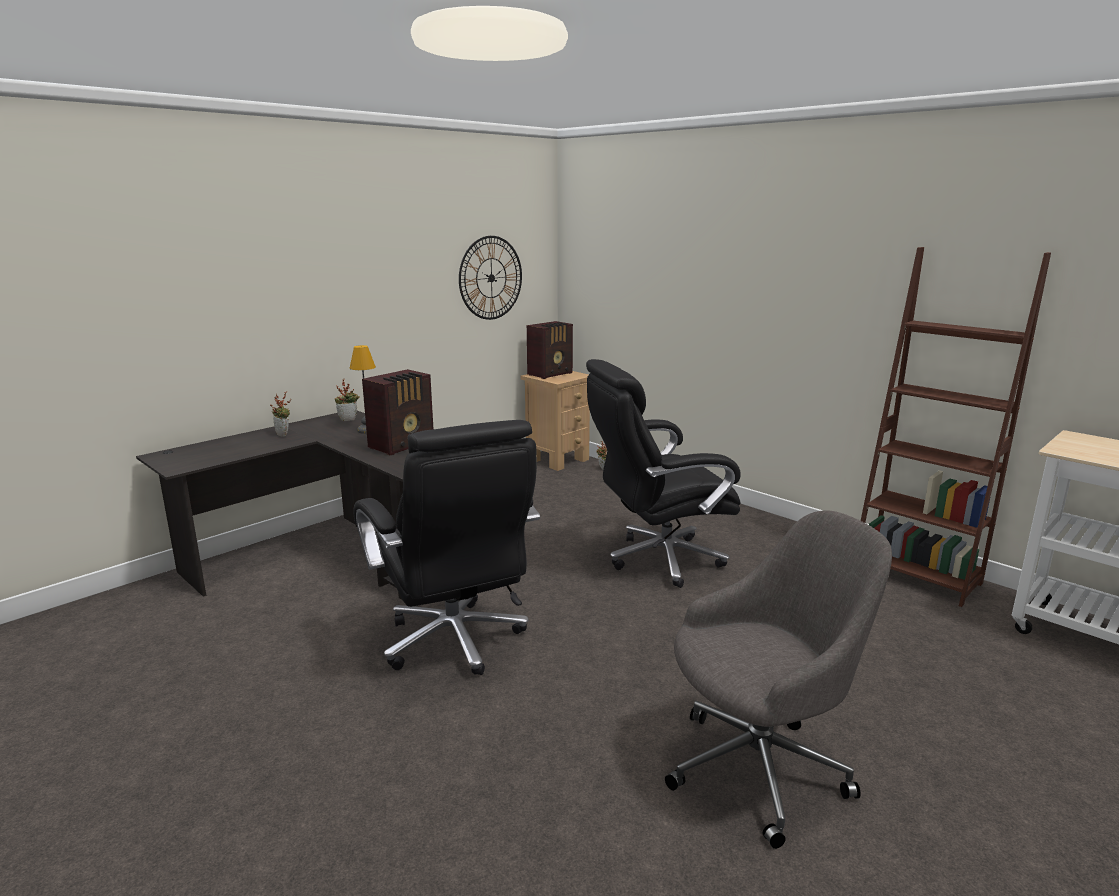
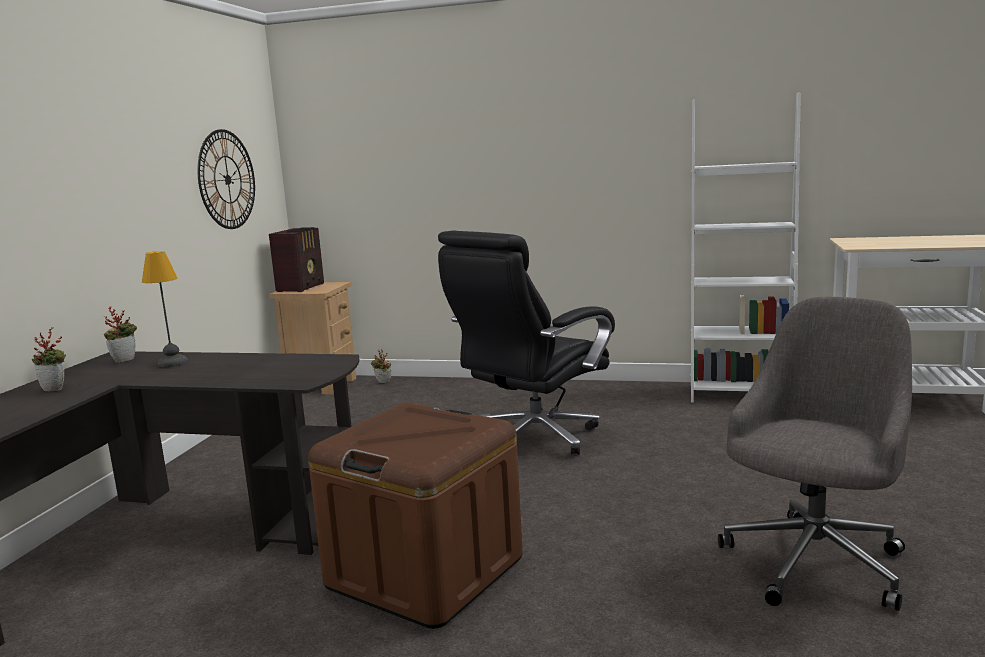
camera: 30 degrees left, 5 degrees down
black office chair [353,420,540,675] -> brown storage box [308,403,523,629]
radio [362,369,433,455] -> none
brown bookcase [861,247,1051,607] -> white bookcase [690,93,801,402]

